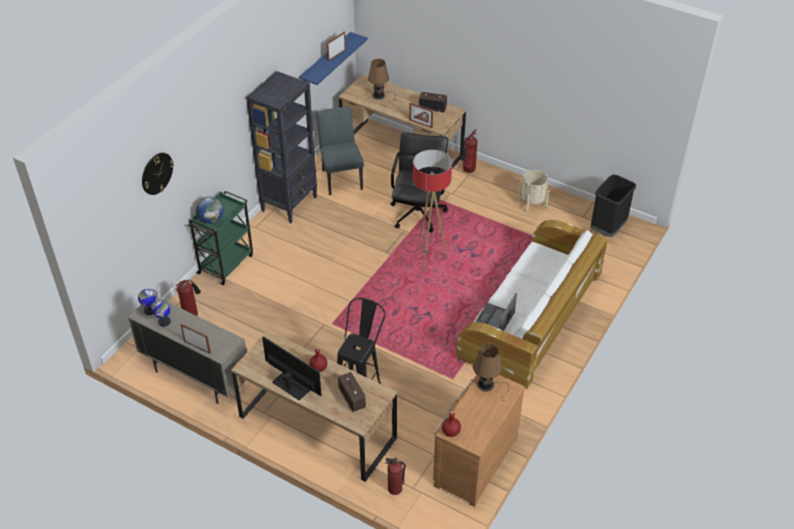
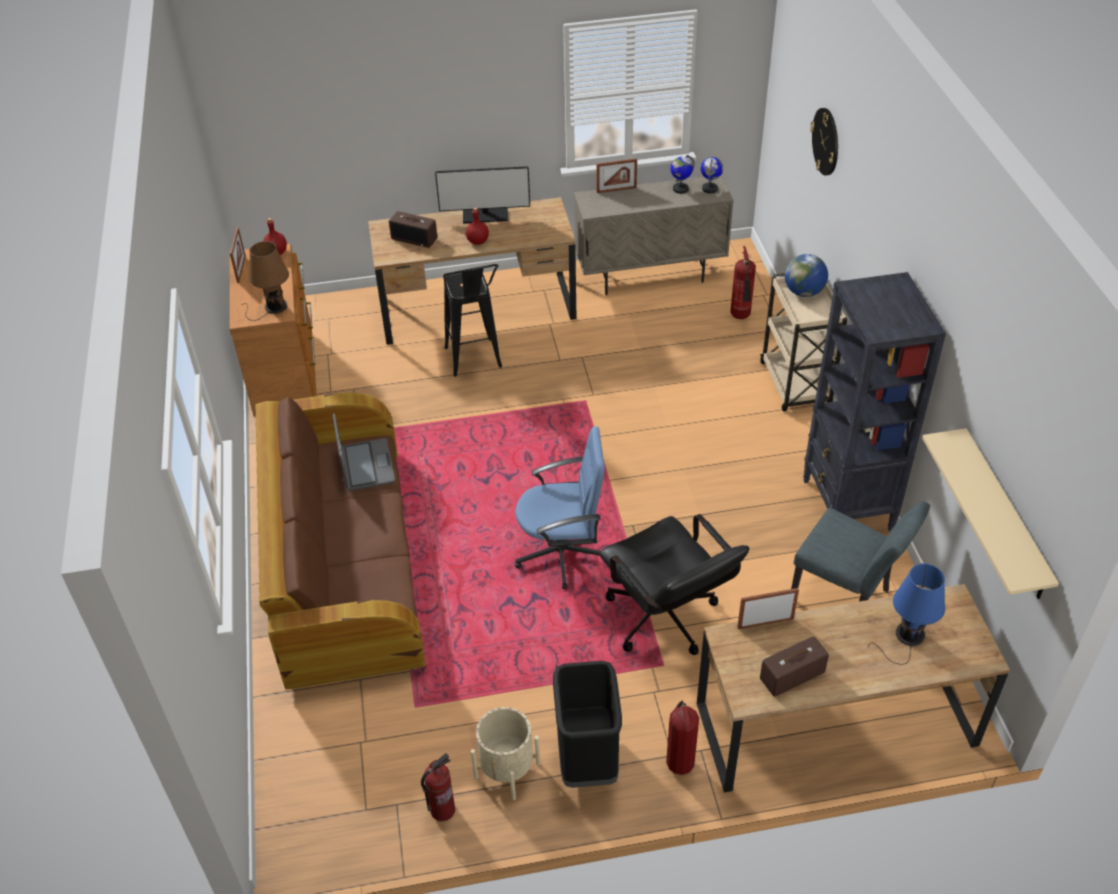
camera: 140 degrees right, 0 degrees up
green cart [188,191,253,285] -> beige cart [760,273,847,411]
blue shelf [299,32,368,85] -> beige shelf [922,428,1059,599]
picture frame [326,32,346,61] -> picture frame moved to [230,227,246,283]
brown table lamp [368,59,395,100] -> blue table lamp [868,563,945,665]
fire extinguisher [385,458,406,495] -> fire extinguisher moved to [421,753,455,821]
floor lamp [413,150,452,272] -> blue office chair [515,427,605,590]
white sofa [456,220,608,389] -> brown sofa [256,393,426,689]
black trash can [590,174,636,237] -> black trash can moved to [553,661,622,788]

